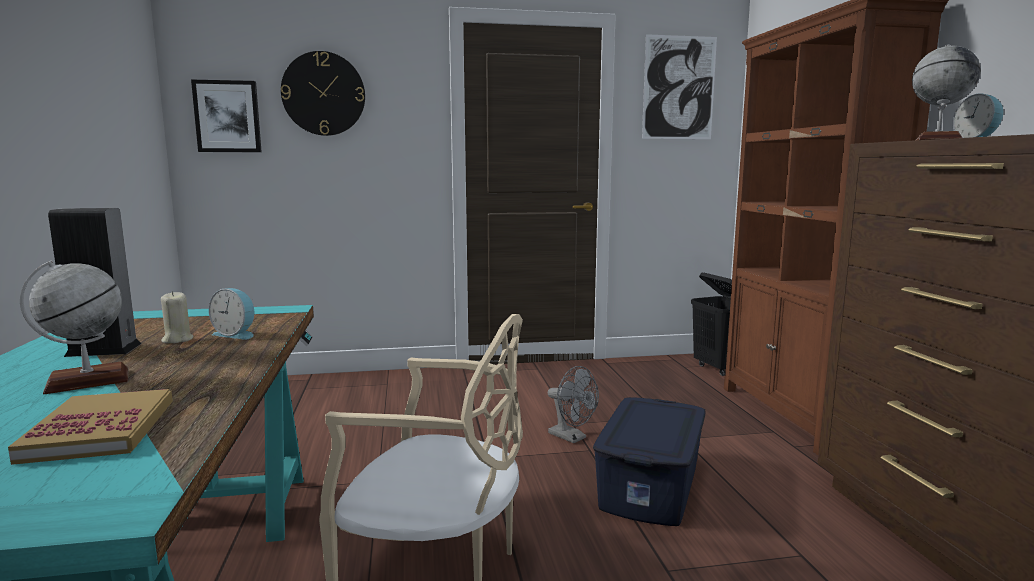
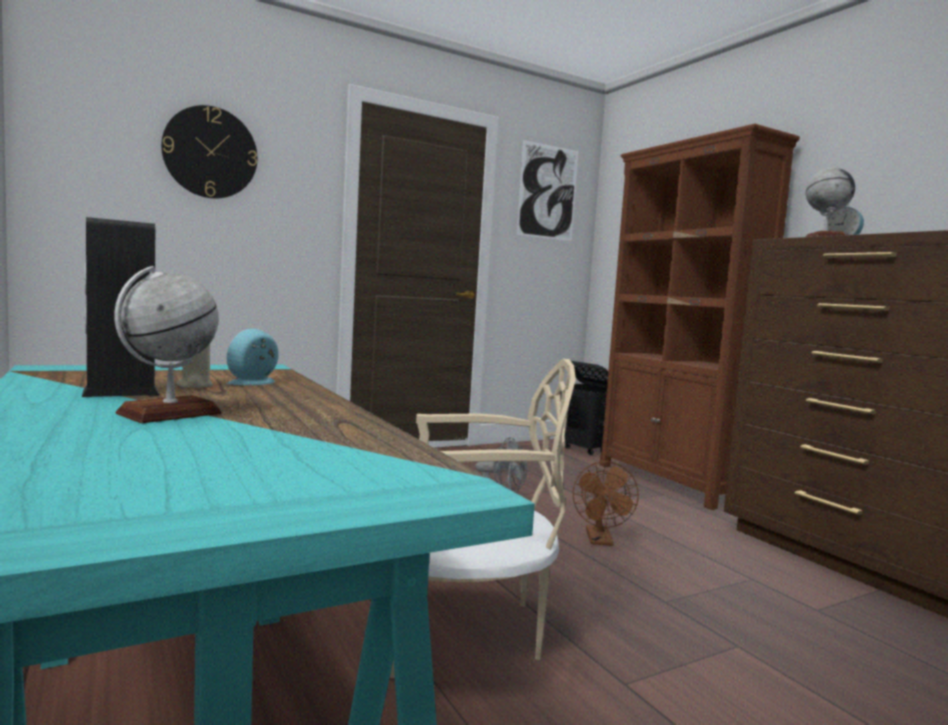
camera: 20 degrees left, 5 degrees down
book [8,389,173,465] -> none
picture [191,80,262,152] -> none
alarm clock [209,288,254,340] -> alarm clock turned 120 degrees clockwise [226,328,279,385]
blue storage box [593,397,705,526] -> brown fan [573,461,639,546]

